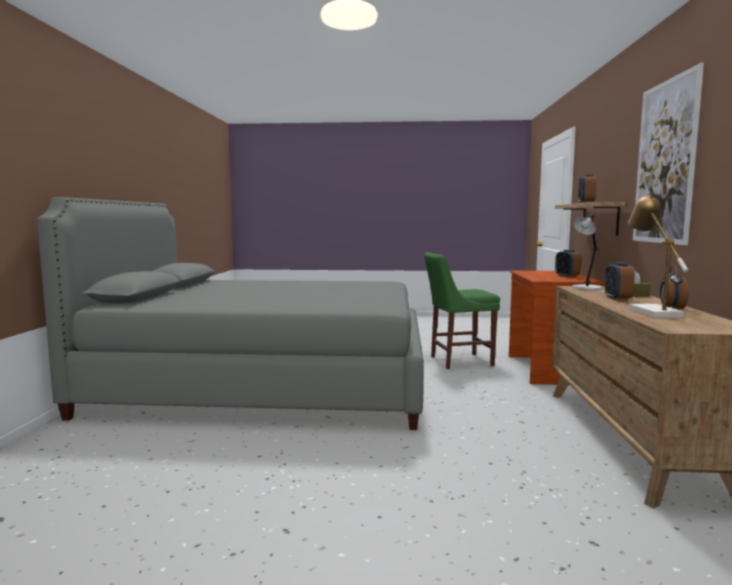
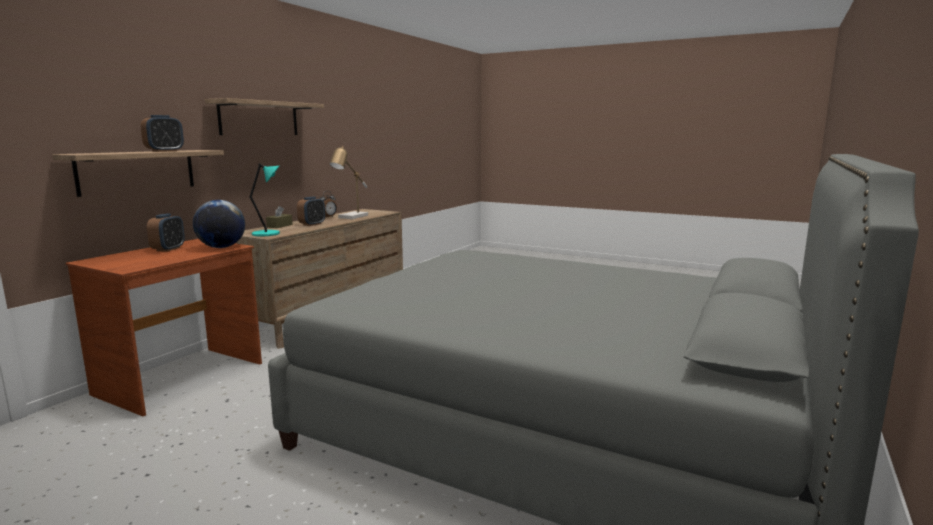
camera: 155 degrees left, 5 degrees up
green chair [424,252,500,369] -> none
grey table lamp [572,215,602,290] -> turquoise table lamp [249,163,280,236]
picture [633,63,704,245] -> shelf [205,98,324,135]
none -> globe [193,200,245,248]

